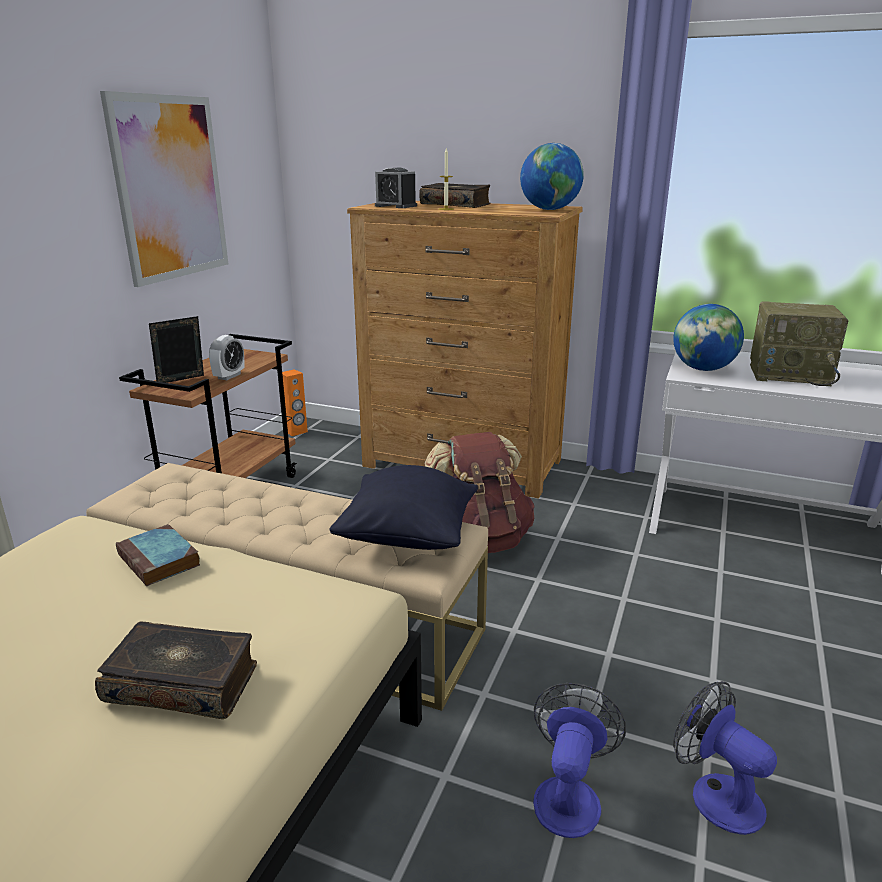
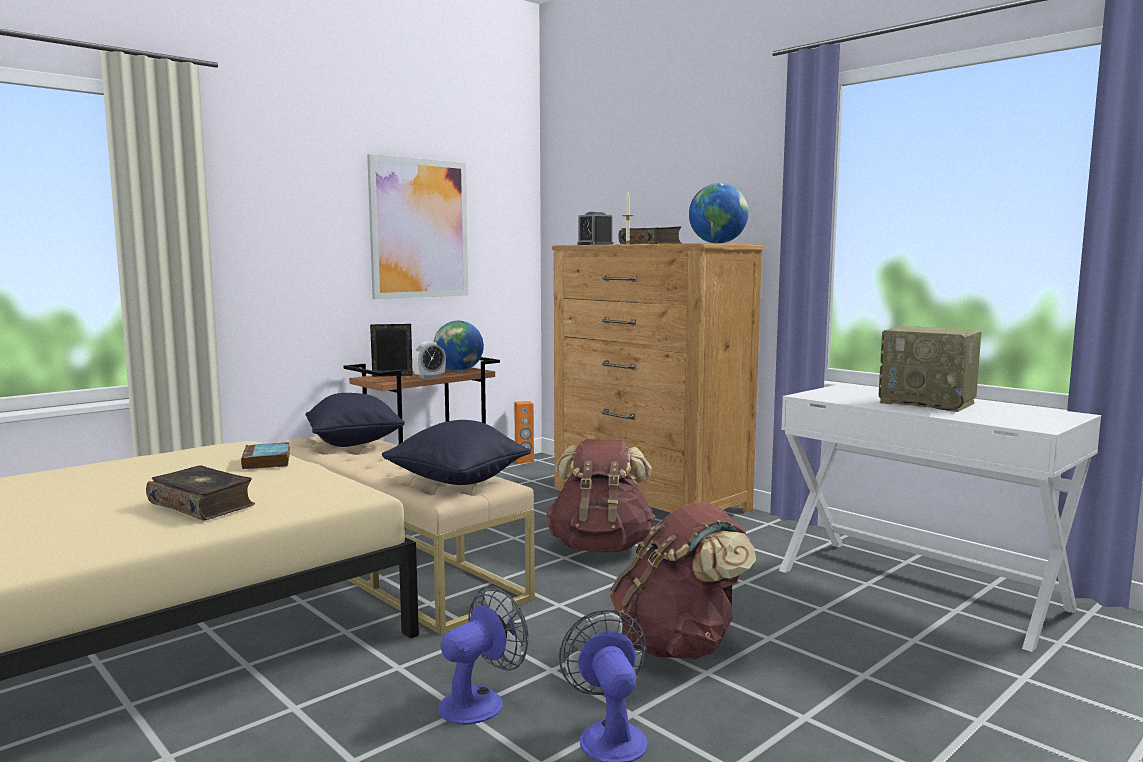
camera: 25 degrees right, 15 degrees down
globe [673,304,744,371] -> globe moved to [433,321,484,371]
none -> black pillow [306,393,405,447]
none -> brown backpack [610,502,756,659]

